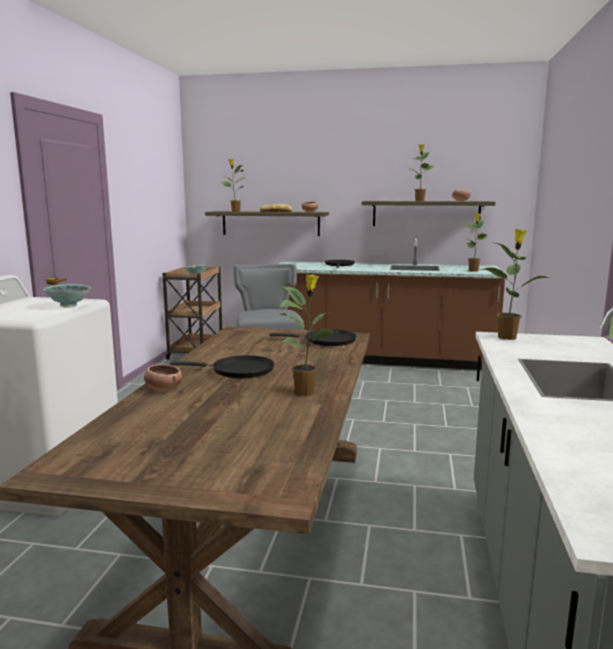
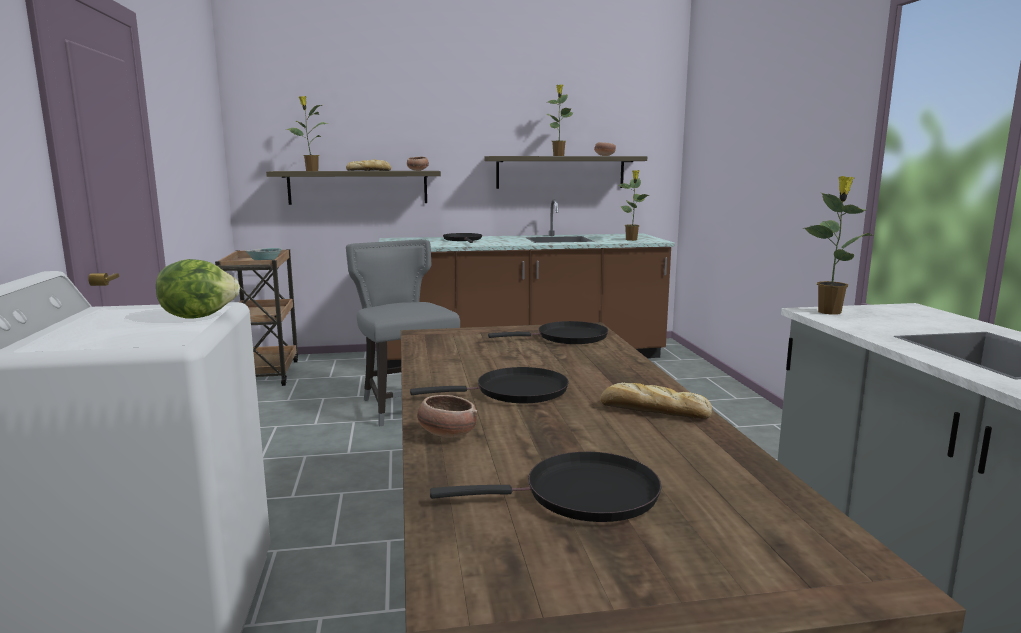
camera: 20 degrees left, 0 degrees up
bowl [43,284,91,307] -> lettuce [156,259,240,318]
potted plant [280,274,339,396] -> bread [600,383,712,419]
none -> black frying pan [430,452,662,522]

